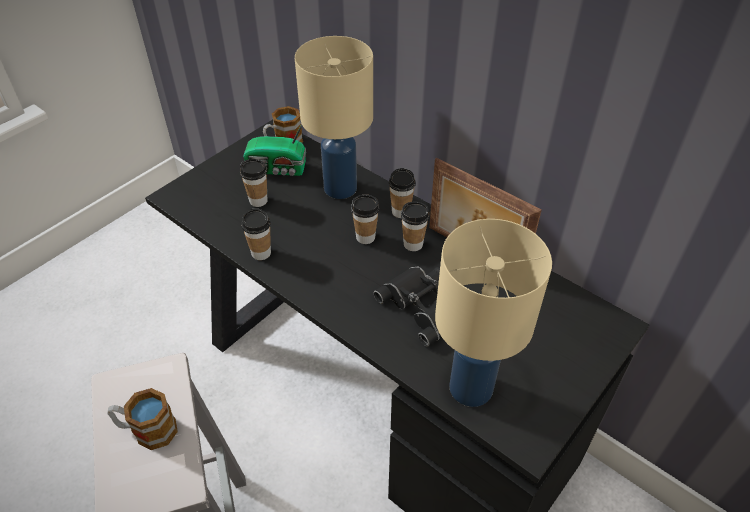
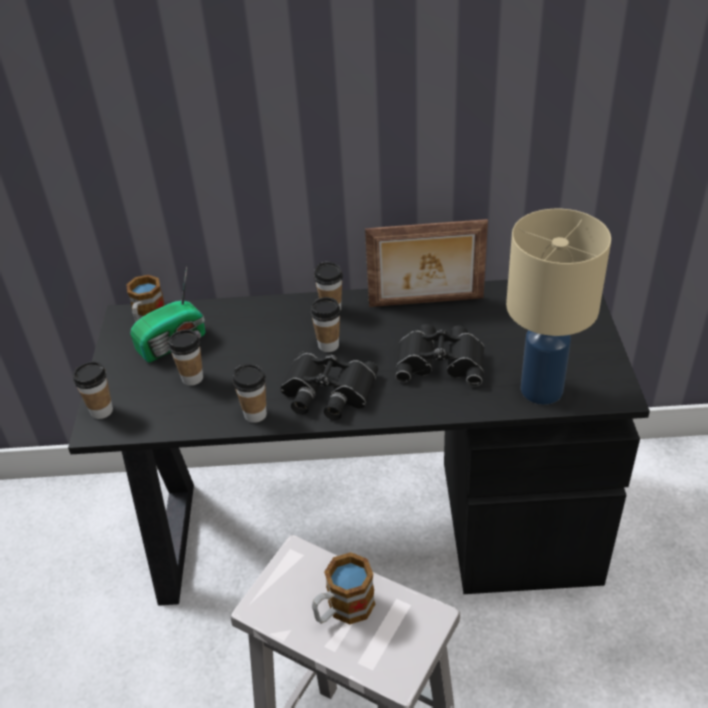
camera: 40 degrees left, 5 degrees down
beige table lamp [295,36,373,199] -> none
cup [401,202,429,251] -> cup moved to [73,361,113,419]
none -> black binoculars [281,352,378,420]

